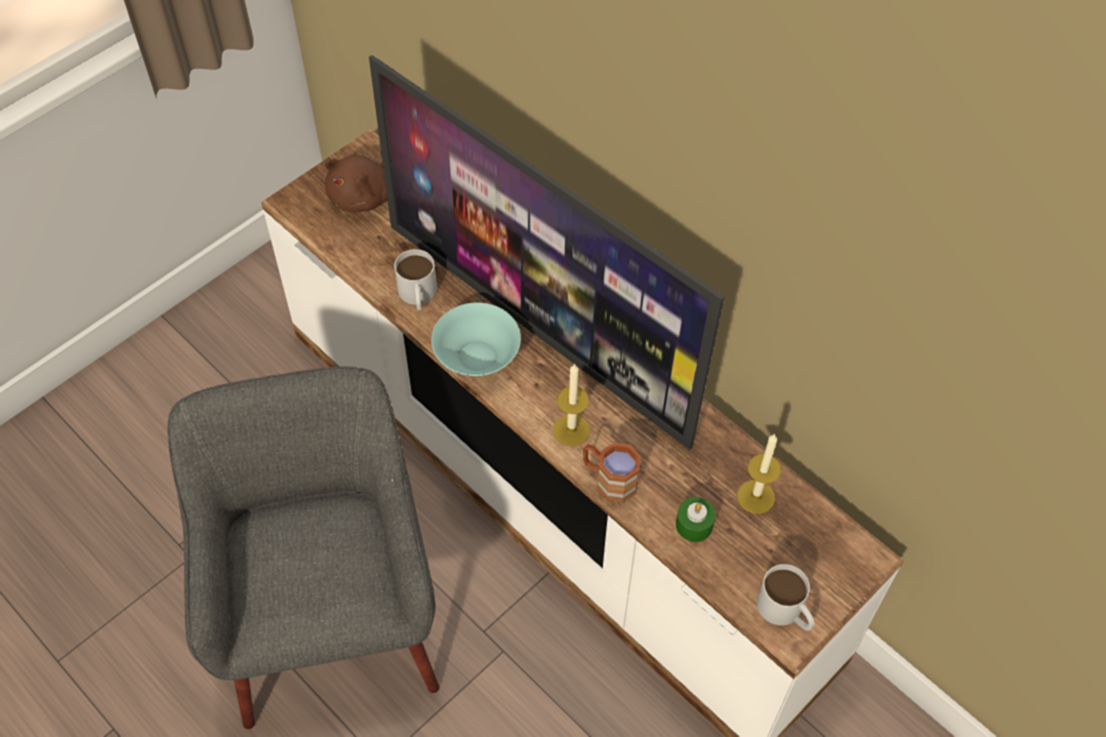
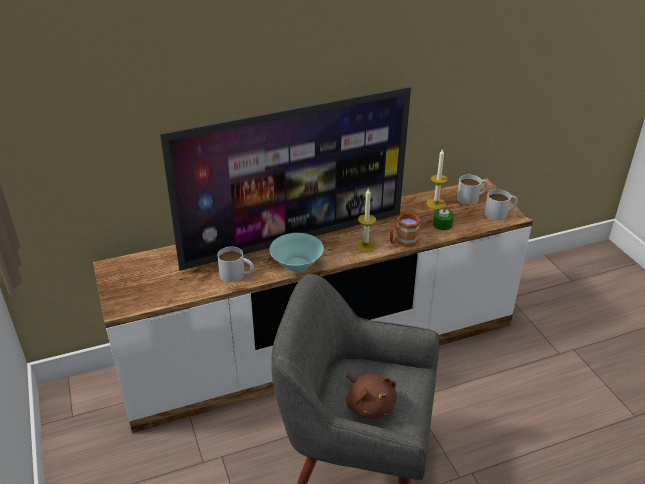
camera: 65 degrees left, 20 degrees down
brown plush toy [325,155,387,212] -> brown plush toy moved to [346,374,397,419]
none -> white mug [457,175,488,205]

